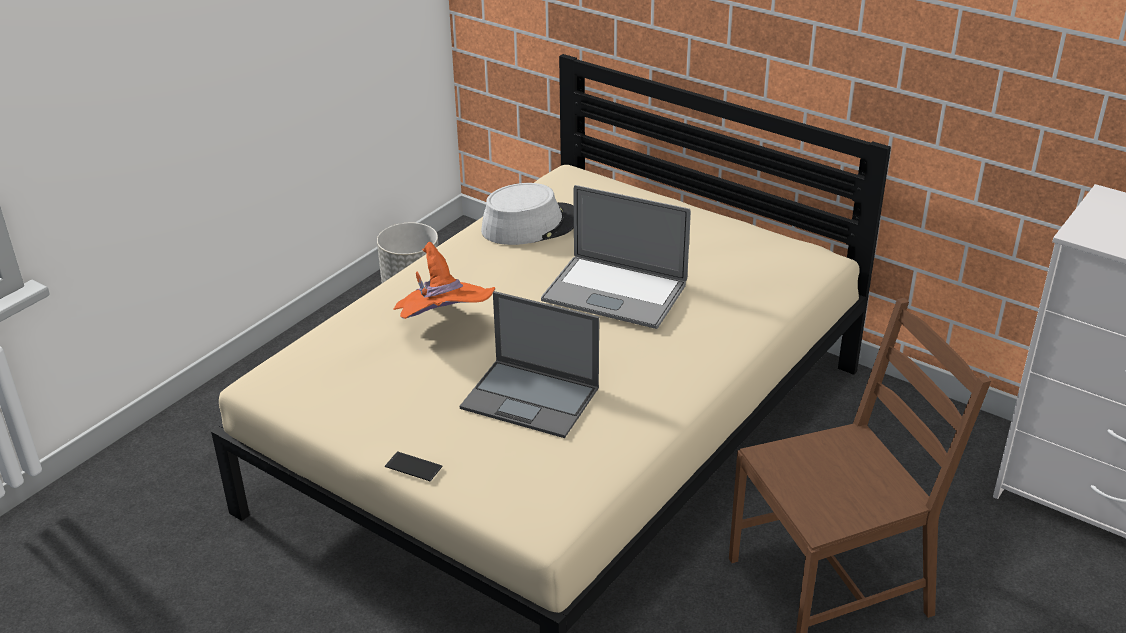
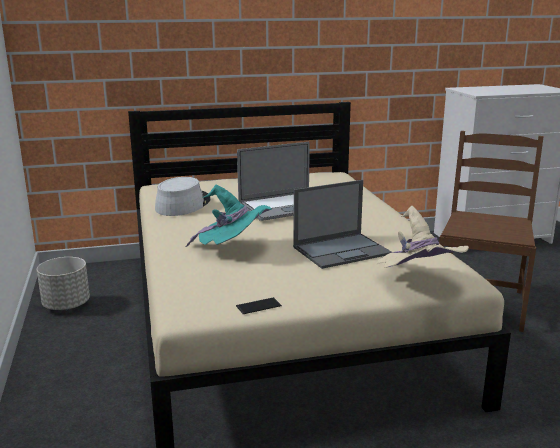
camera: 50 degrees left, 15 degrees down
phone [385,451,443,482] -> phone moved to [236,297,282,314]
orange hat [394,242,495,319] -> turquoise hat [186,185,272,247]
none -> beige hat [376,206,469,268]

